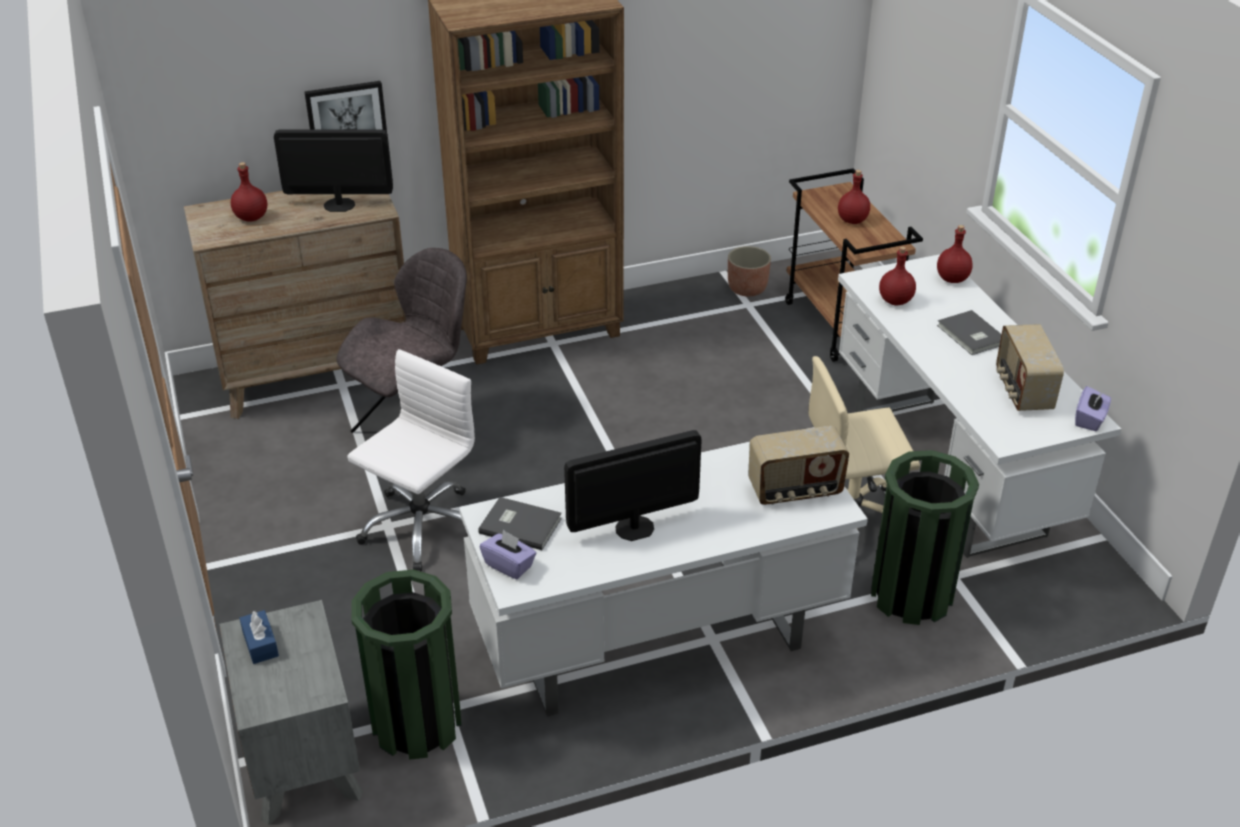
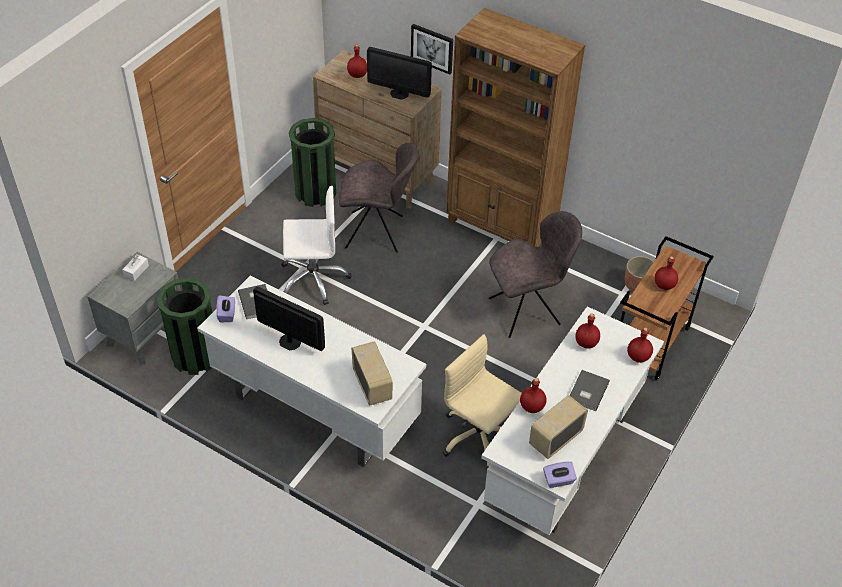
camera: 50 degrees right, 10 degrees up
blue tissue box [239,610,279,664] -> white tissue box [122,254,149,281]
monitor [274,129,393,212] -> monitor turned 150 degrees clockwise [367,47,432,99]
radio [748,426,849,505] -> radio turned 150 degrees counterclockwise [352,342,393,406]
green trash can [871,450,979,625] -> green trash can moved to [289,118,336,207]
none -> grey chair [489,211,582,338]
none -> red bottle [520,378,547,413]

